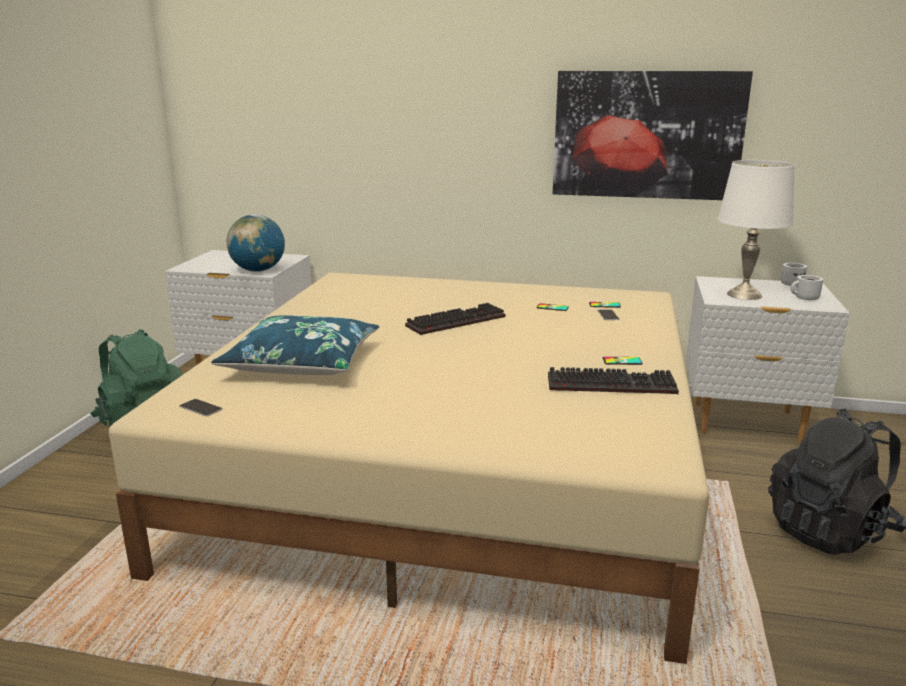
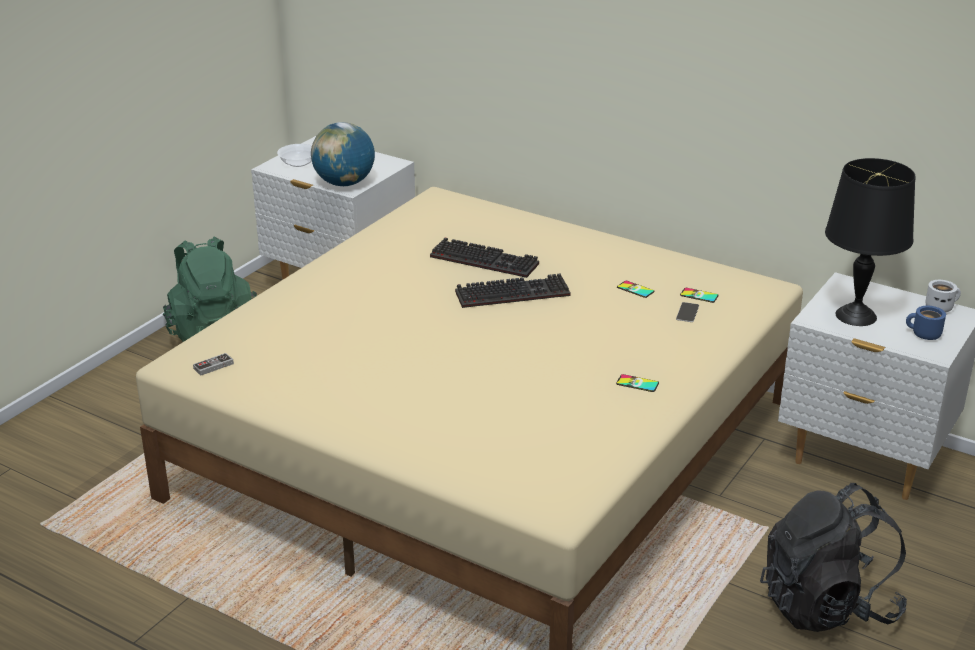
camera: 20 degrees right, 10 degrees up
phone [179,399,223,417] -> game controller [193,353,234,376]
blue pillow [211,315,380,375] -> none
keyboard [548,367,679,394] -> keyboard moved to [430,238,539,278]
picture [553,71,753,200] -> none
white table lamp [717,160,795,300] -> black table lamp [825,158,916,326]
white mug [791,275,823,300] -> blue mug [906,306,946,340]
none -> bowl [277,144,312,167]

